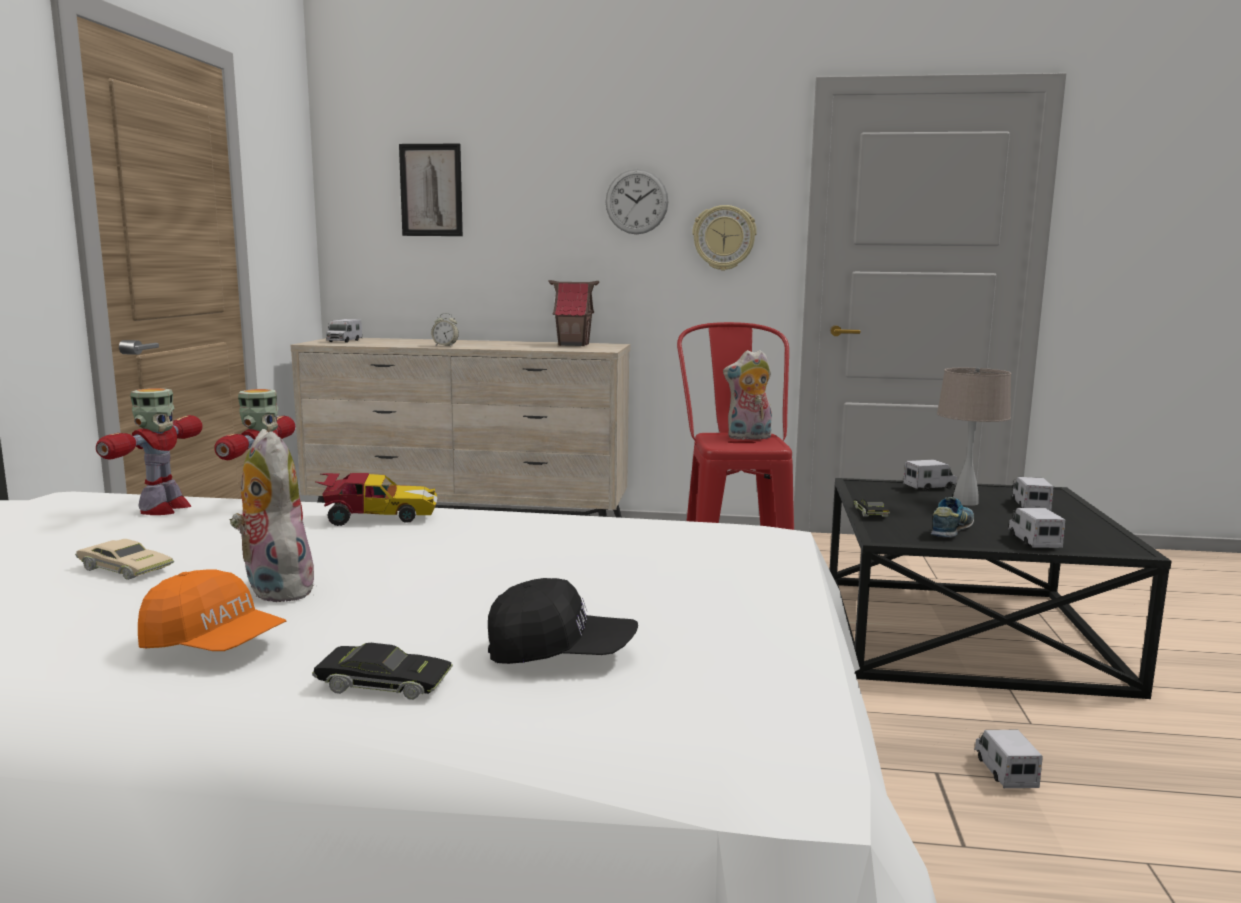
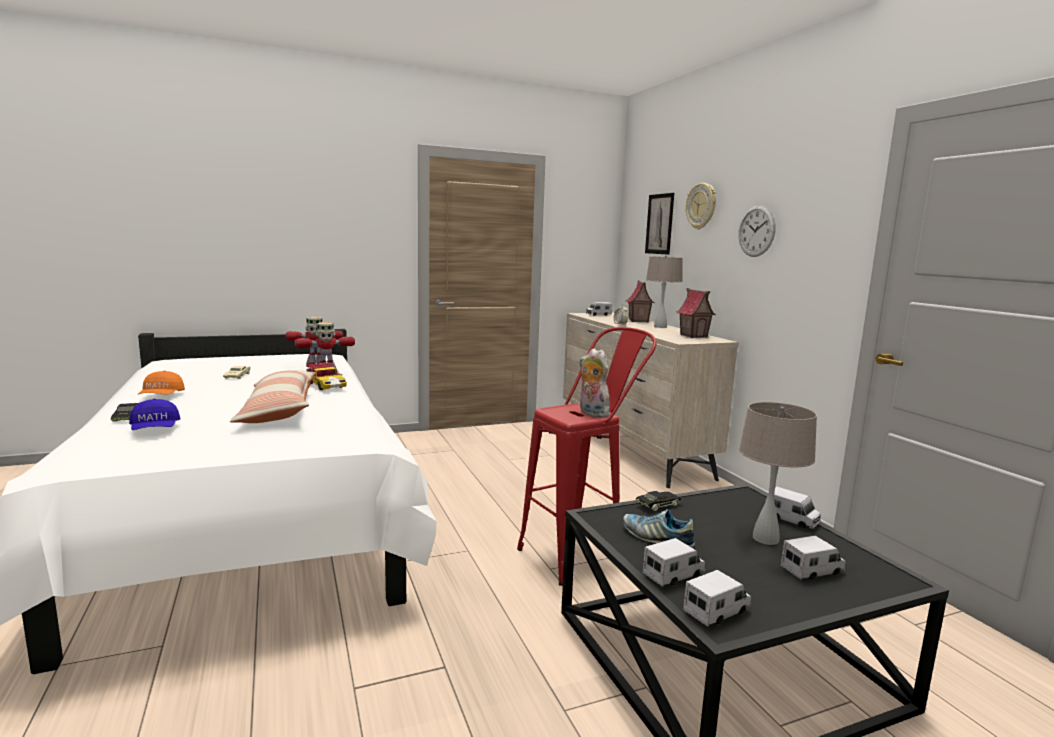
camera: 60 degrees right, 0 degrees up
plush toy [230,429,315,602] -> none
black cap [488,578,638,664] -> blue cap [129,399,181,430]
wall clock [692,205,757,271] -> wall clock moved to [686,183,716,229]
shoe [931,497,974,537] -> shoe turned 150 degrees counterclockwise [623,509,695,547]
toy truck [974,730,1043,788] -> toy truck moved to [683,570,751,627]
none -> pillow [230,370,316,423]
none -> toy house [626,280,654,323]
none -> beige table lamp [646,255,683,328]

